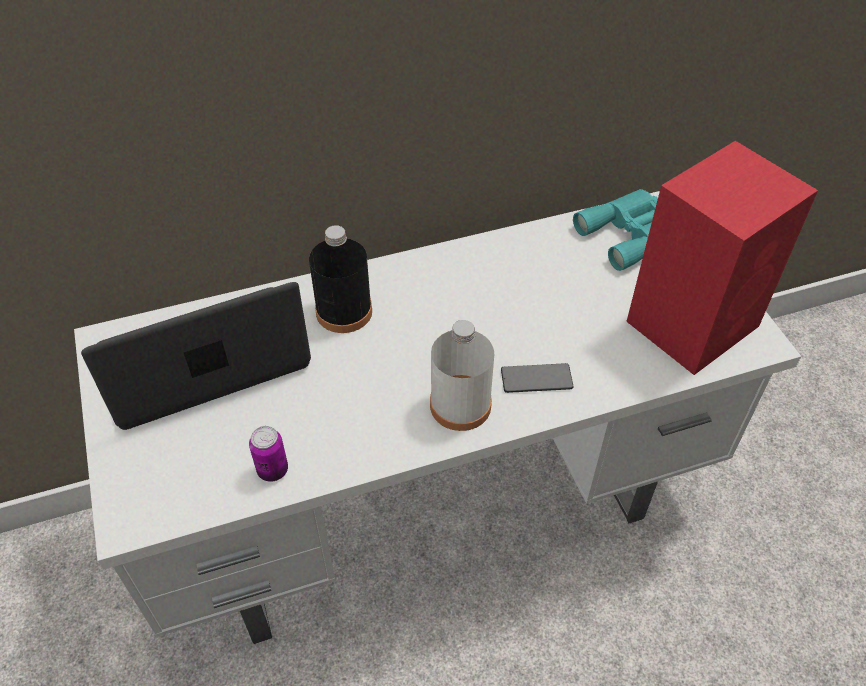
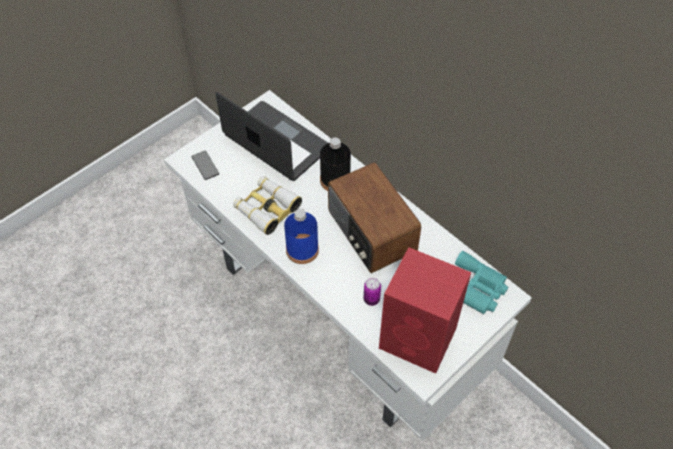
camera: 65 degrees right, 5 degrees up
can [249,426,288,482] -> can moved to [363,278,381,306]
white bottle [430,320,494,431] -> blue bottle [284,209,319,264]
phone [501,363,574,393] -> phone moved to [192,151,219,180]
none -> binoculars [233,176,302,235]
none -> radio [328,162,421,273]

